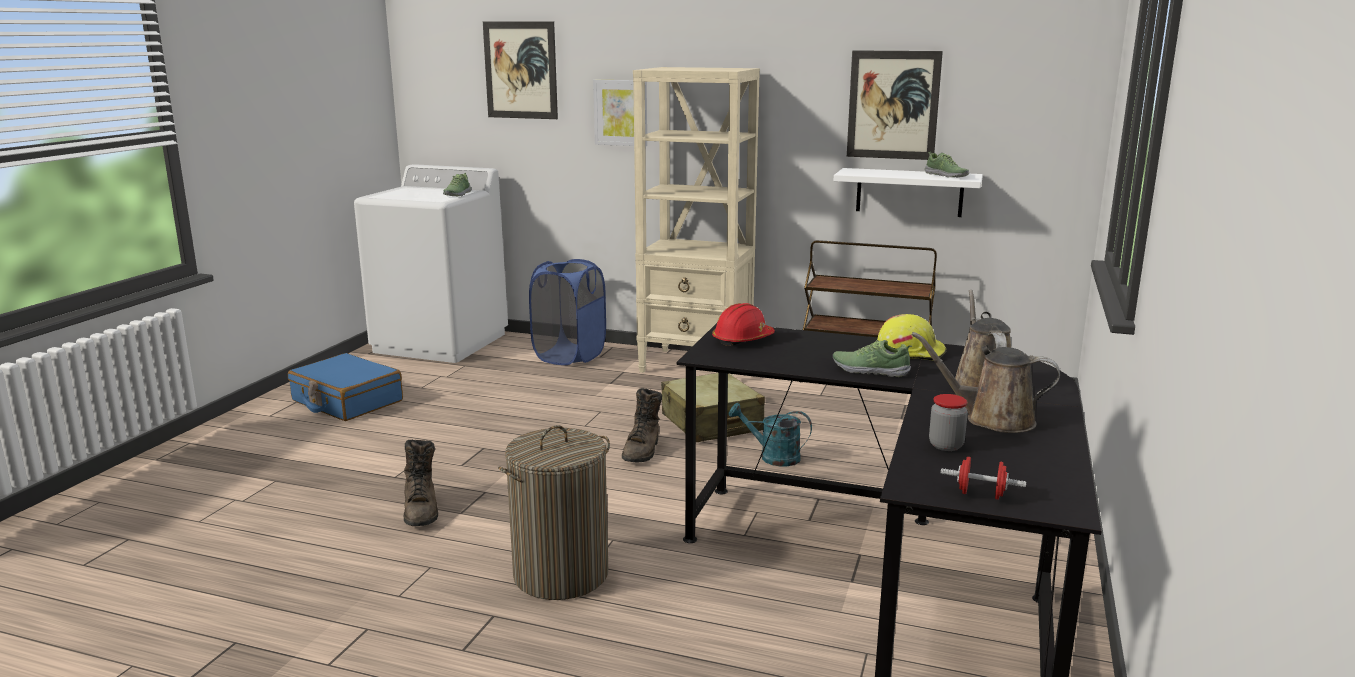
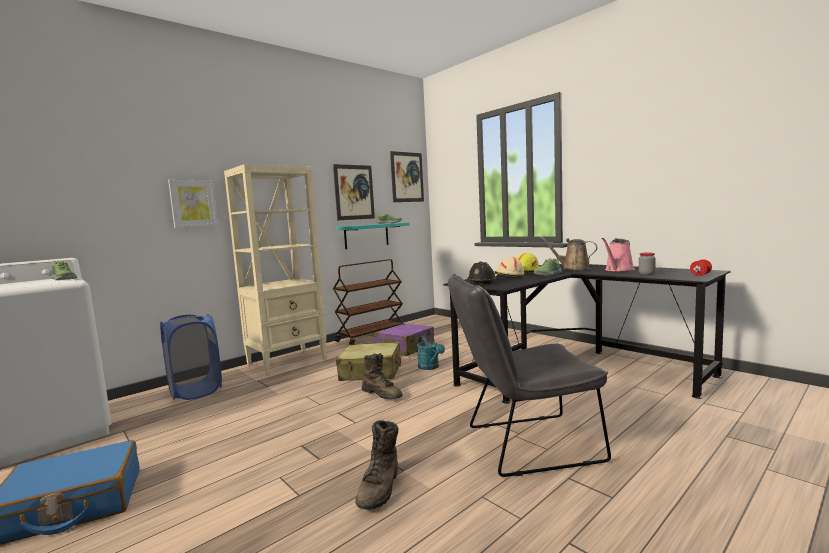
camera: 60 degrees left, 10 degrees down
brown boot [404,440,438,526] -> brown boot turned 90 degrees clockwise [356,420,398,510]
picture [483,21,558,119] -> picture moved to [390,151,424,202]
laundry basket [498,425,610,600] -> grey chair [448,274,611,477]
red hard hat [712,303,775,346] -> black hard hat [467,261,496,285]
turquoise watering can [729,403,812,466] -> turquoise watering can turned 75 degrees counterclockwise [417,336,445,370]
white shelf [834,168,983,217] -> turquoise shelf [336,223,409,249]
brown watering can [912,332,1060,433] -> pink watering can [602,238,635,272]
none -> purple suitcase [374,323,434,356]
none -> beige hard hat [495,256,524,277]

